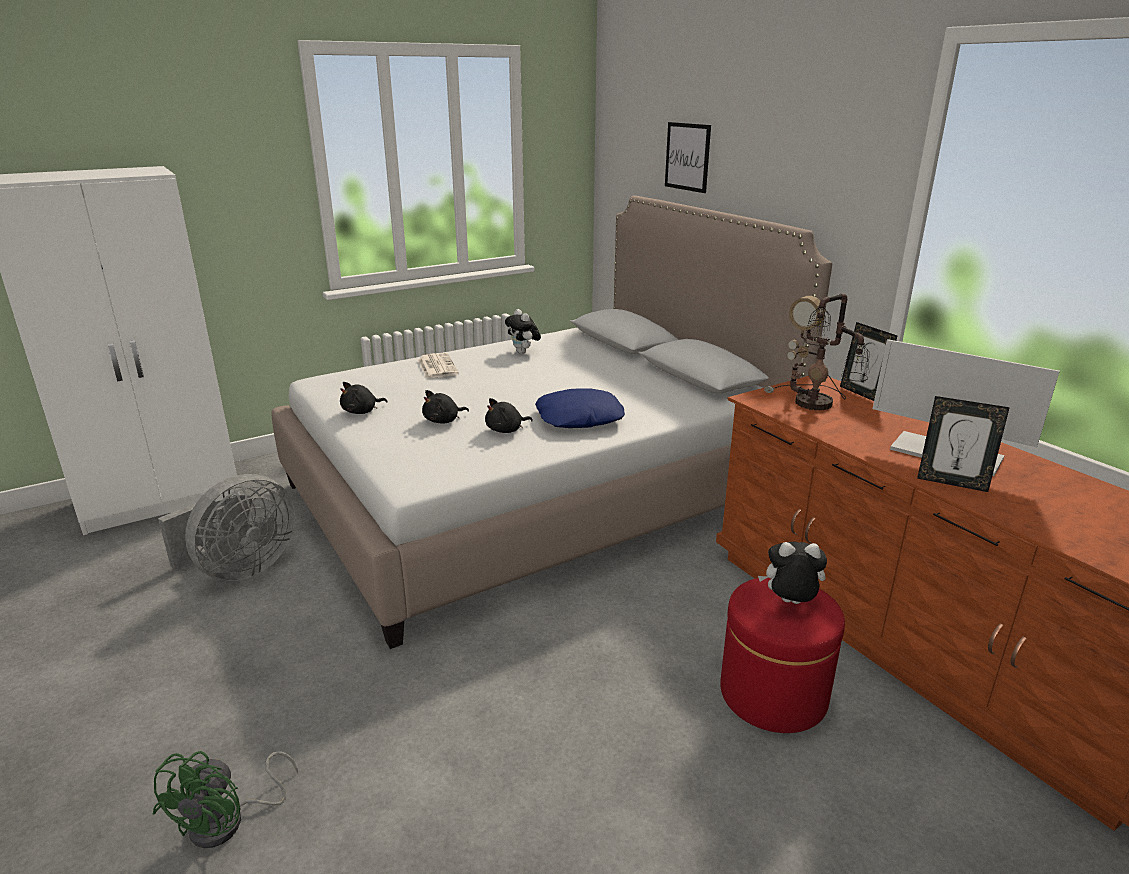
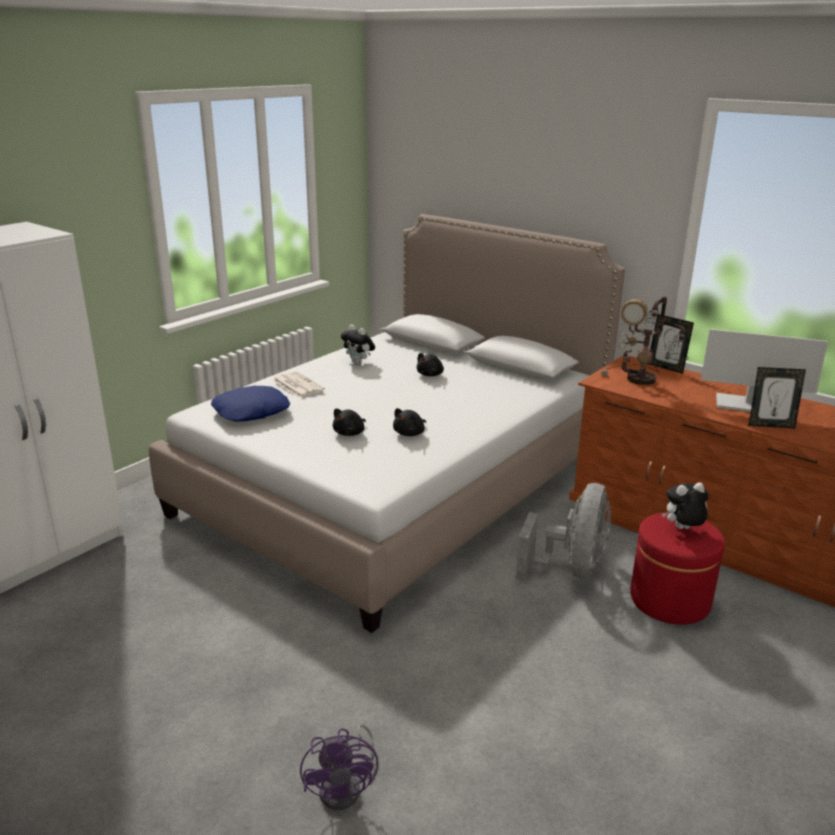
camera: 20 degrees left, 0 degrees up
green fan [153,751,298,848] -> purple fan [300,724,379,810]
grey fan [158,474,295,581] -> grey fan moved to [515,483,611,581]
black plush toy [340,382,388,414] -> black plush toy moved to [416,353,444,376]
blue pillow [535,388,625,428] -> blue pillow moved to [211,386,290,422]
picture [665,122,711,193] -> none

